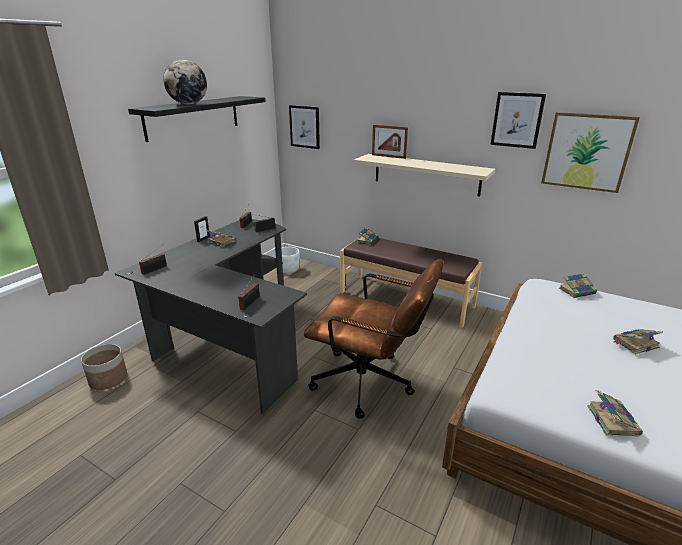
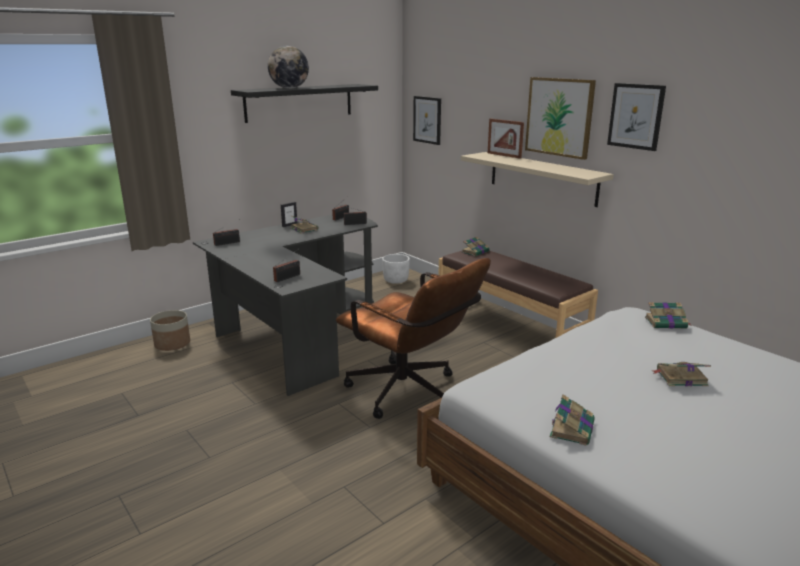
camera: 20 degrees right, 5 degrees down
picture [541,112,640,193] -> picture moved to [525,77,596,160]

